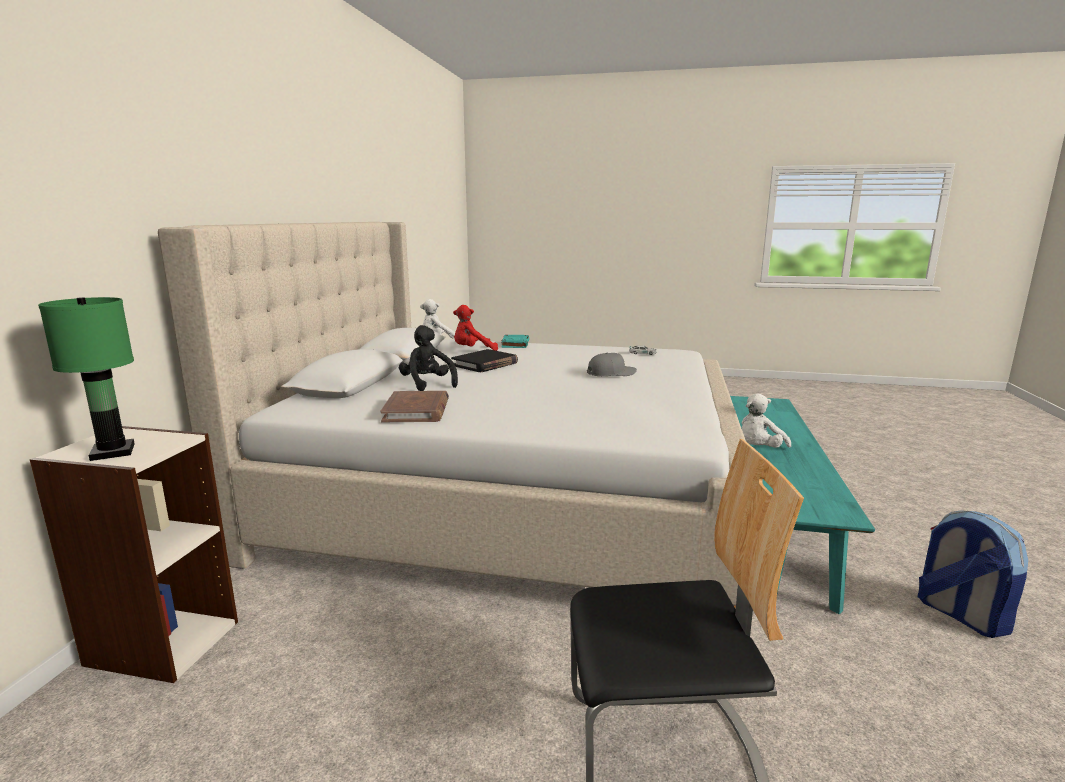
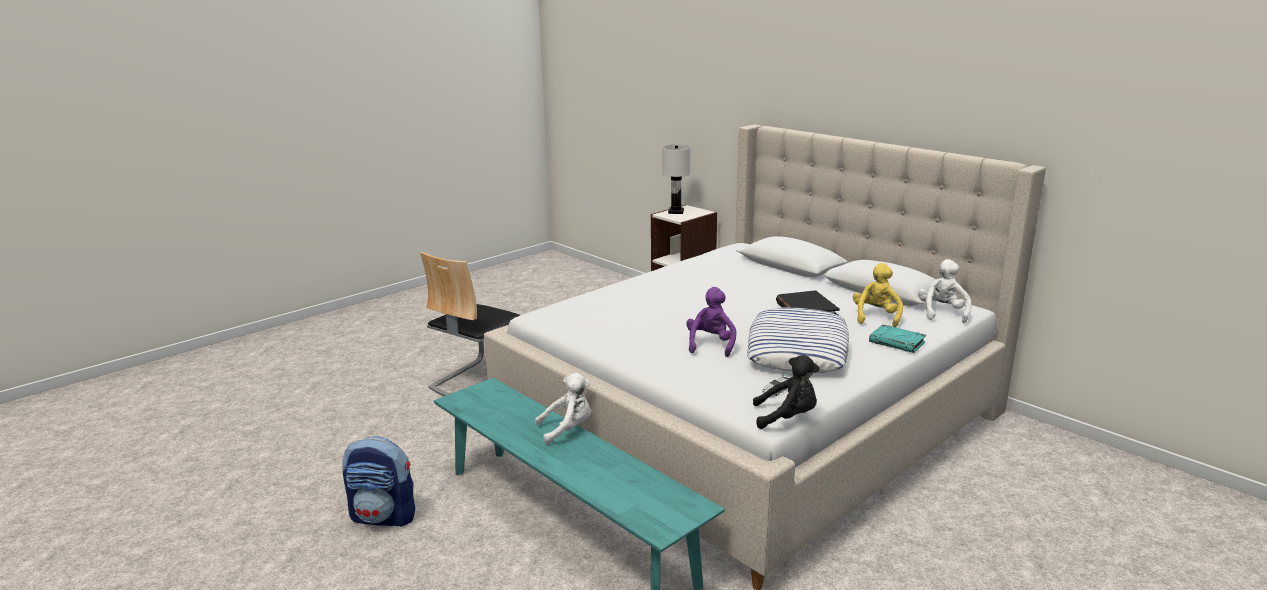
camera: 125 degrees right, 5 degrees up
green table lamp [38,297,135,461] -> white table lamp [662,145,691,214]
brown book [381,391,449,422] -> none
black plush toy [399,325,458,391] -> black plush toy moved to [753,355,819,429]
red plush toy [453,305,498,351] -> yellow plush toy [853,263,903,327]
grey cap [587,353,637,376] -> purple plush toy [686,287,736,357]
white plush toy [742,394,791,448] -> white plush toy turned 75 degrees clockwise [535,373,591,444]
none -> pillow [747,308,849,373]

